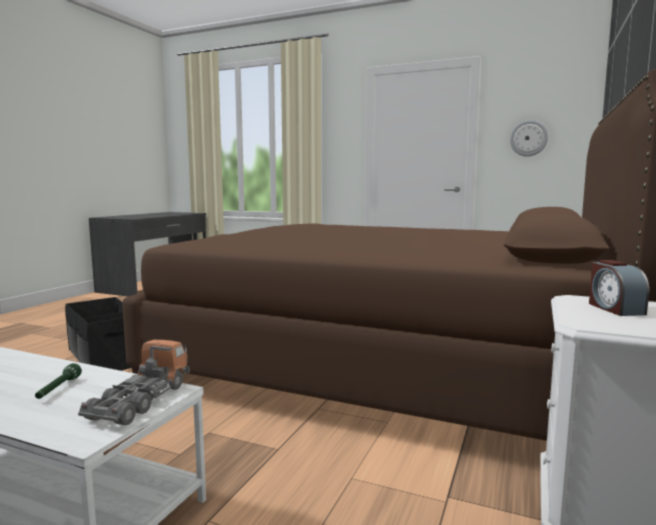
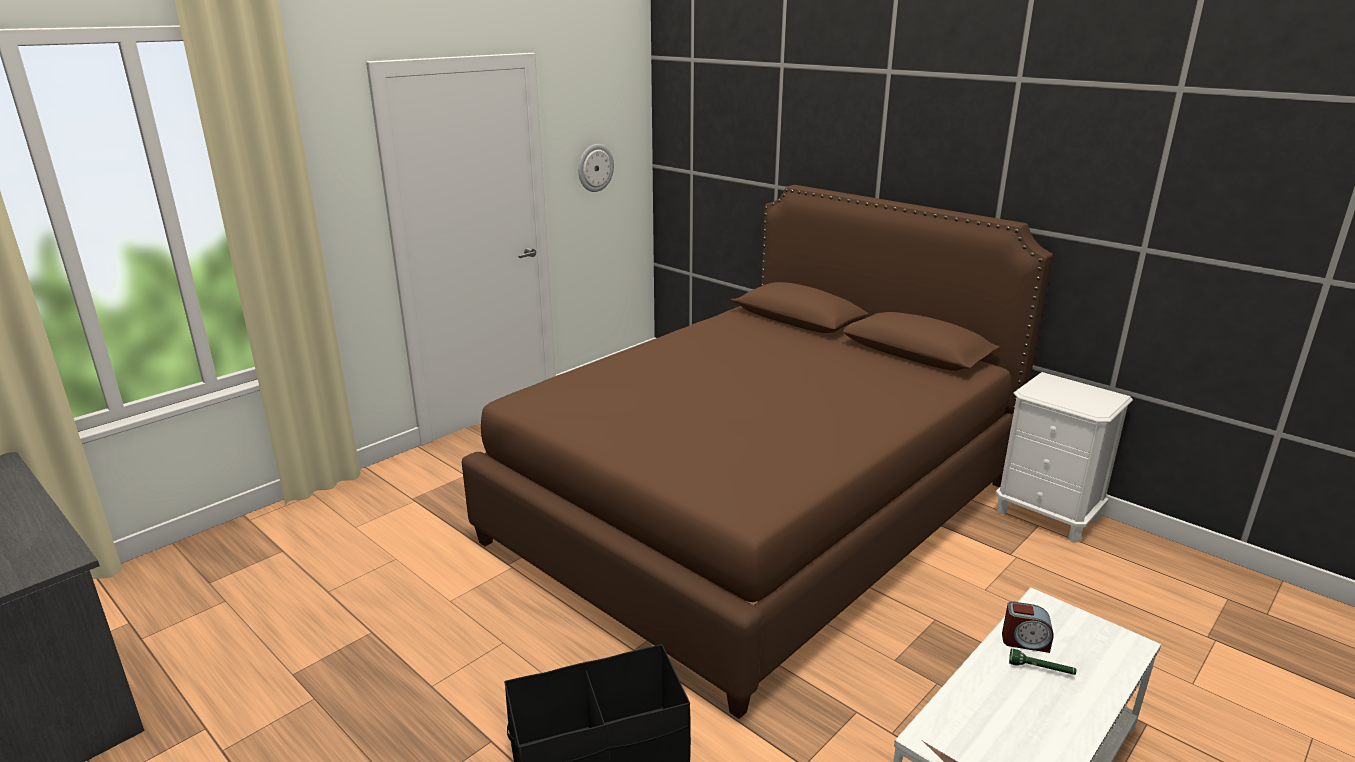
camera: 70 degrees left, 15 degrees up
toy truck [78,340,190,425] -> none
alarm clock [589,260,649,316] -> alarm clock moved to [1002,601,1054,653]

